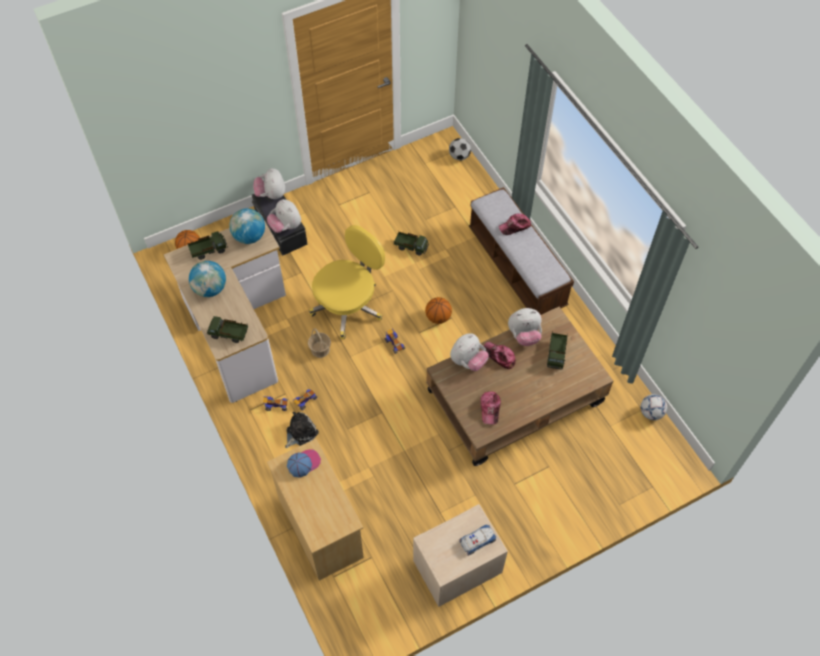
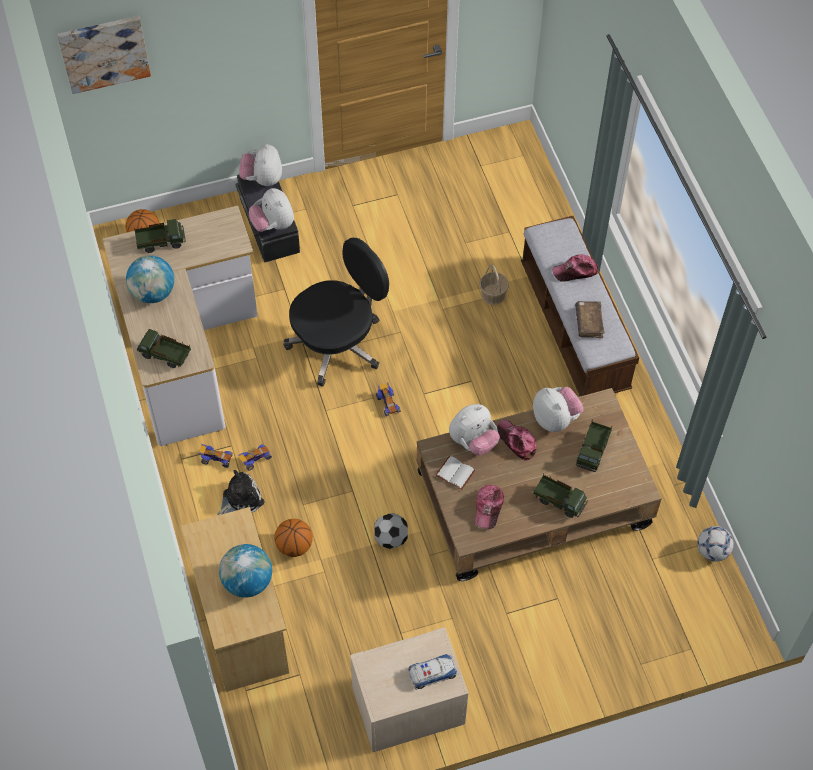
camera: 10 degrees right, 0 degrees up
globe [229,209,265,244] -> globe moved to [219,544,272,598]
cap [287,449,321,478] -> none
basket [308,328,331,358] -> basket moved to [479,265,509,305]
yellow office chair [309,225,385,339] -> black office chair [283,238,389,387]
toy truck [394,230,429,256] -> toy truck moved to [533,474,588,518]
basketball [425,297,452,324] -> basketball moved to [274,519,313,557]
football [449,138,471,160] -> football moved to [374,513,408,549]
plush toy [508,308,542,346] -> plush toy turned 120 degrees counterclockwise [533,387,583,432]
none -> picture [57,16,151,94]
none -> white book [435,455,475,490]
none -> brown book [575,301,605,338]

